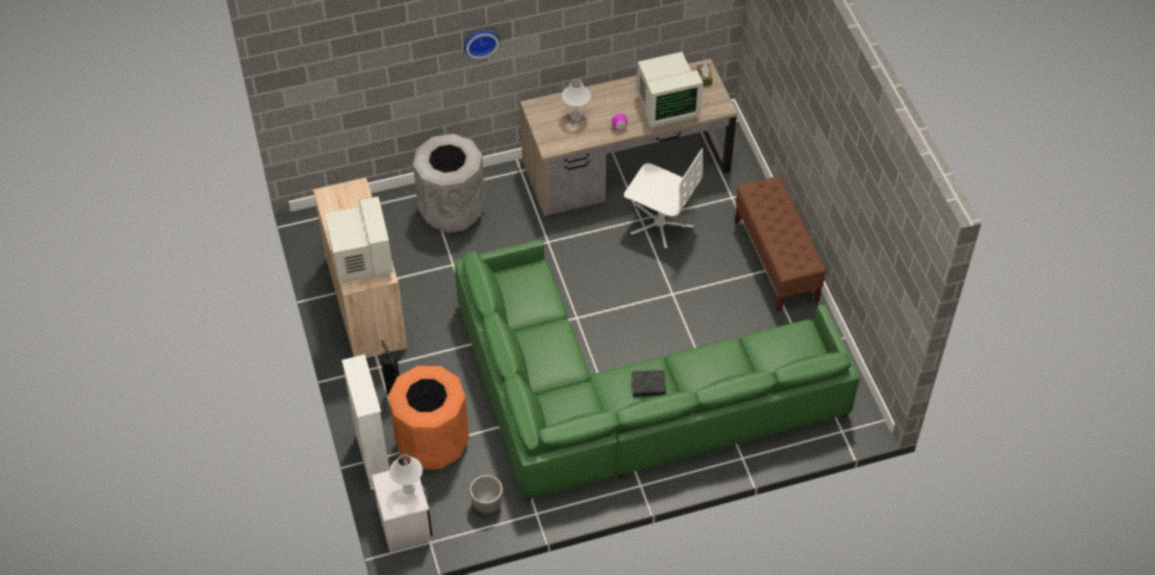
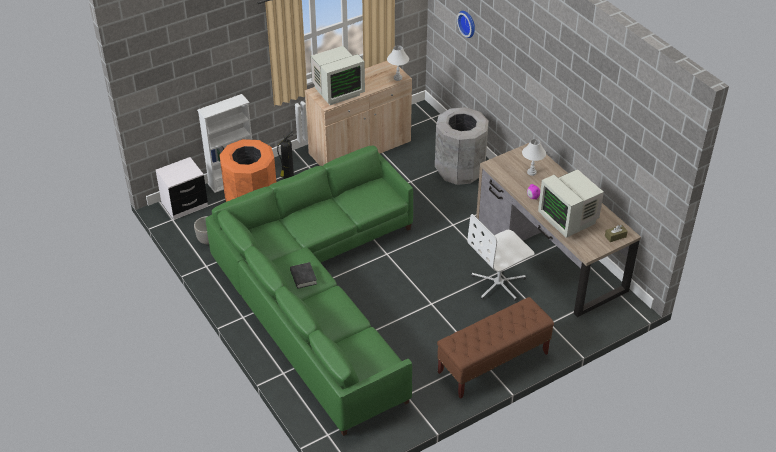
camera: 75 degrees right, 10 degrees down
white table lamp [389,455,423,494] -> white table lamp moved to [387,45,409,81]
wall clock [464,30,500,59] -> wall clock moved to [457,11,475,38]
white office chair [624,149,703,251] -> white office chair turned 45 degrees clockwise [467,214,535,301]

